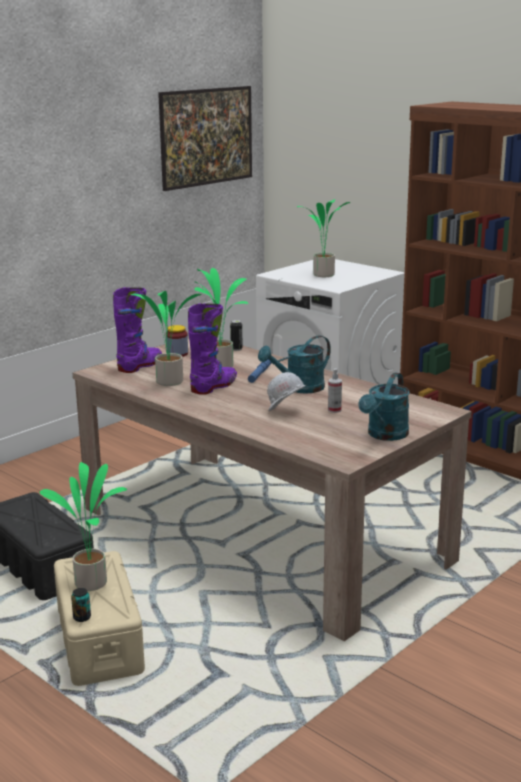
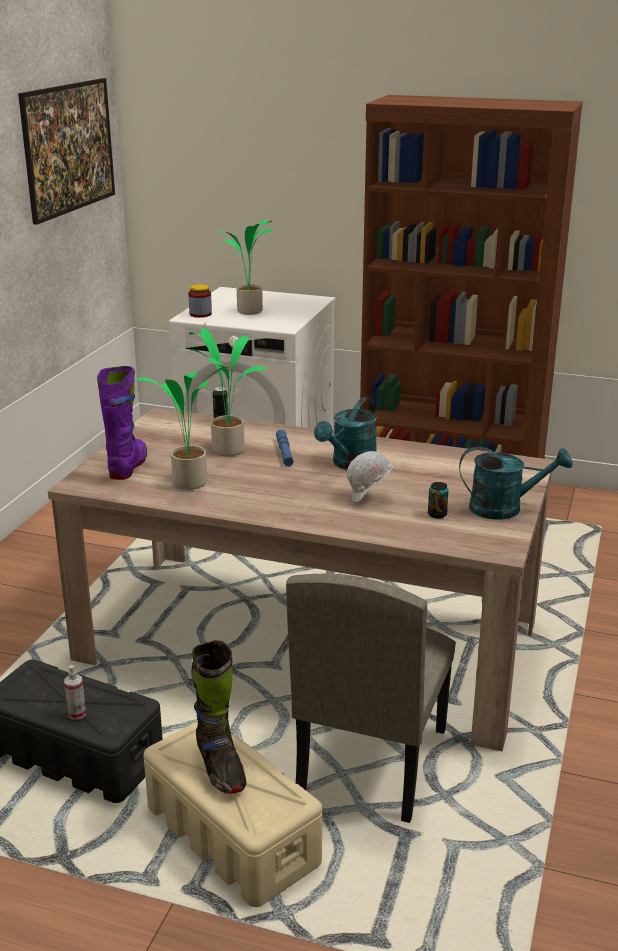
camera: 25 degrees left, 5 degrees up
potted plant [39,462,127,591] -> black boot [191,640,246,794]
can [71,588,91,622] -> can moved to [428,482,449,519]
jar [166,325,188,357] -> jar moved to [188,284,212,318]
purple boot [188,303,237,395] -> none
spray bottle [328,368,342,413] -> spray bottle moved to [64,665,86,720]
turquoise watering can [359,372,410,441] -> turquoise watering can turned 90 degrees counterclockwise [459,447,573,520]
none -> beige chair [286,574,456,823]

